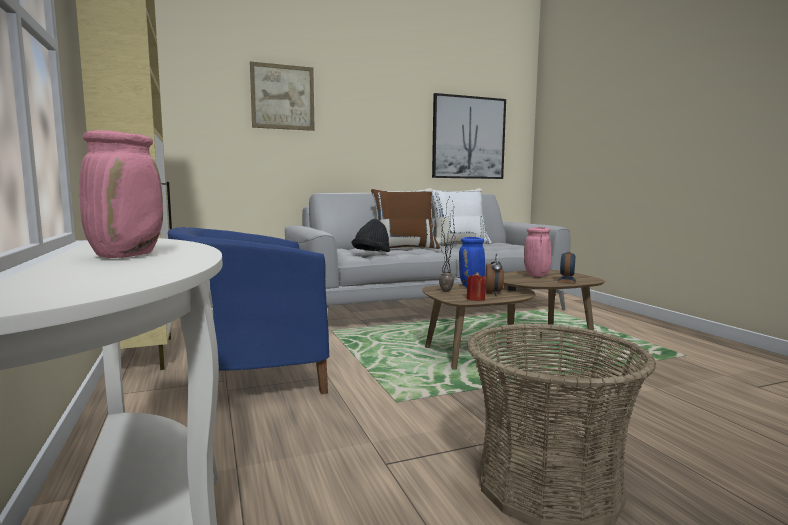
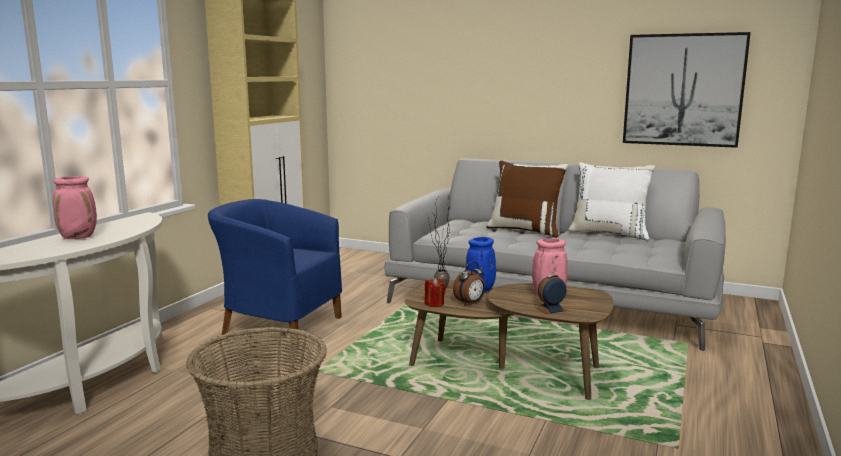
camera: 45 degrees right, 5 degrees up
picture [250,61,315,131] -> none
black hat [352,219,390,252] -> none

